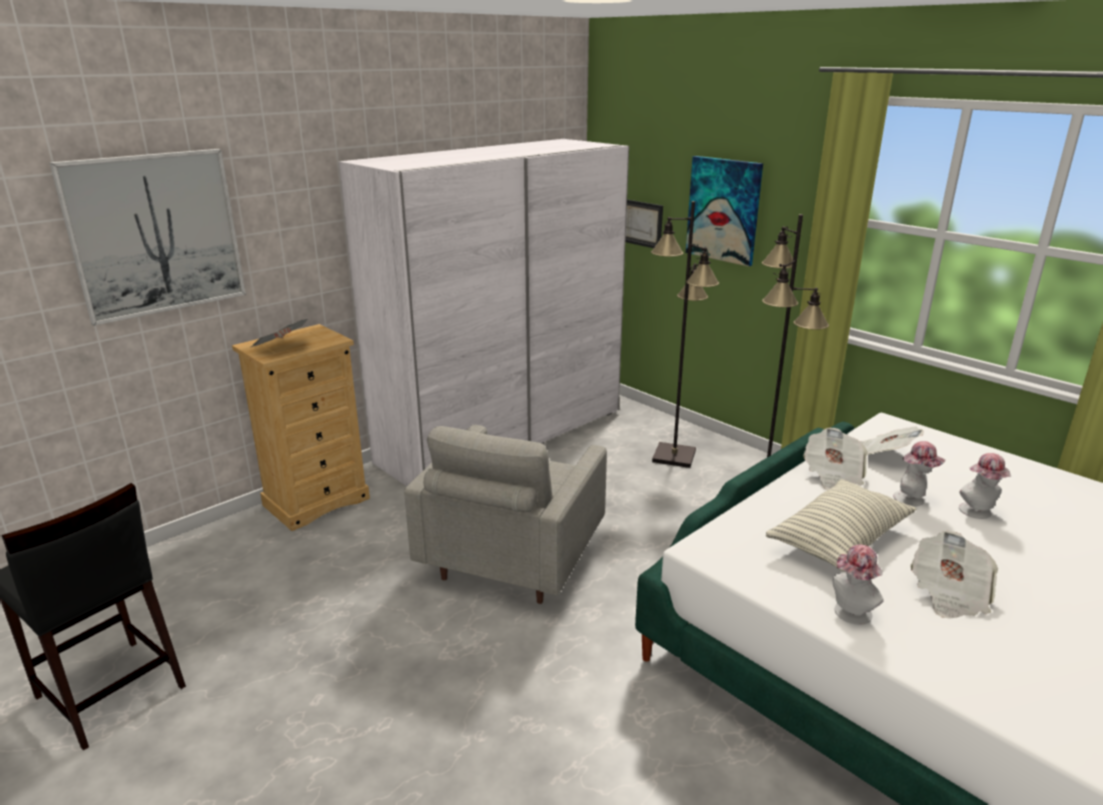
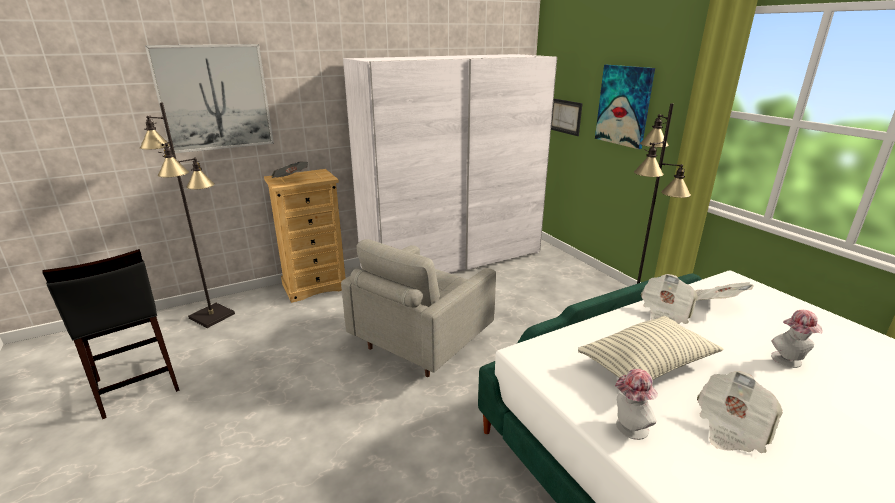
camera: 15 degrees right, 0 degrees up
black floor lamp [651,201,719,468] -> black floor lamp moved to [140,103,235,328]
hat [893,441,946,506] -> none

